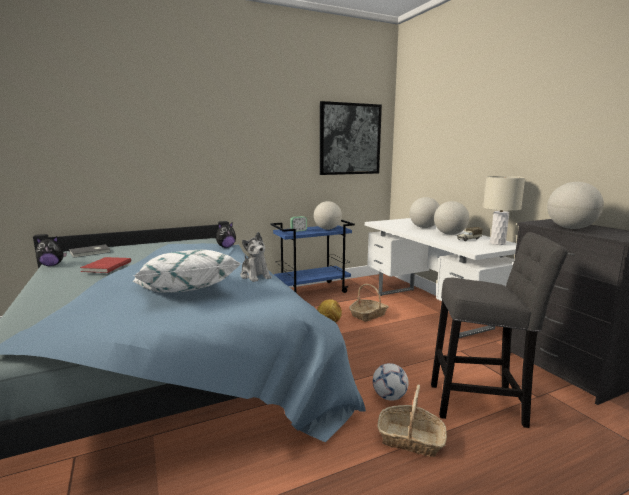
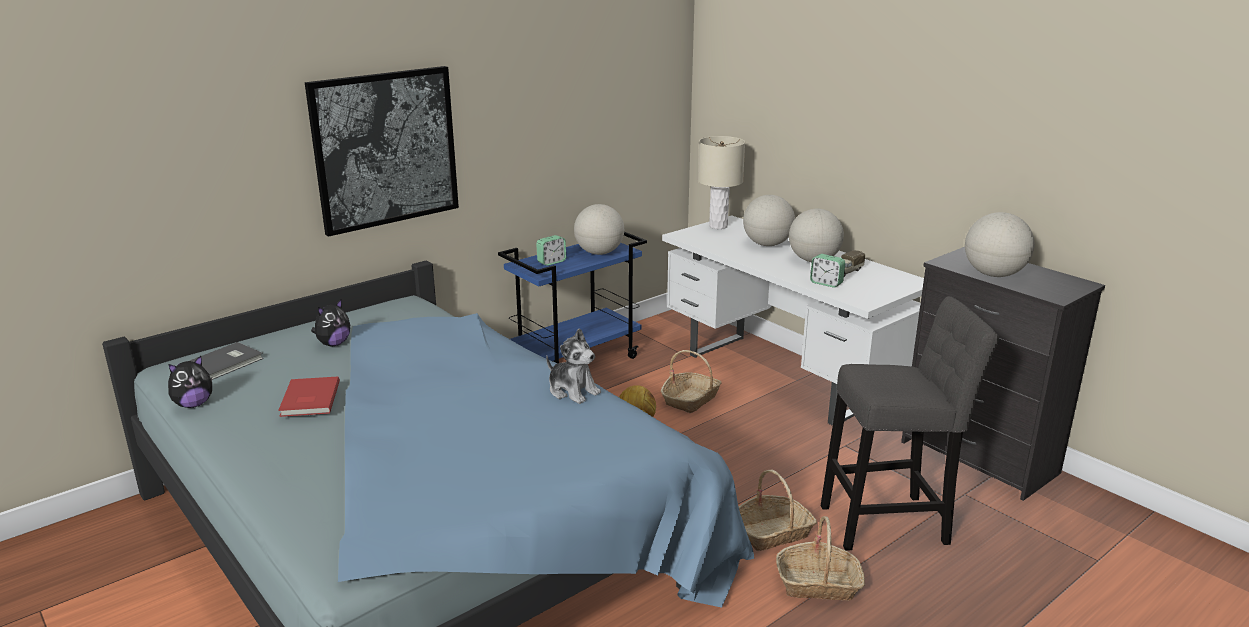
camera: 15 degrees left, 10 degrees up
white pillow [132,250,240,293] -> none
plush toy [216,222,236,248] -> plush toy moved to [311,300,350,346]
picture [320,101,382,175] -> picture moved to [305,66,459,237]
football [373,363,409,401] -> basket [739,470,817,551]
beige table lamp [483,176,525,245] -> beige table lamp moved to [698,136,745,229]
none -> alarm clock [810,254,845,288]

